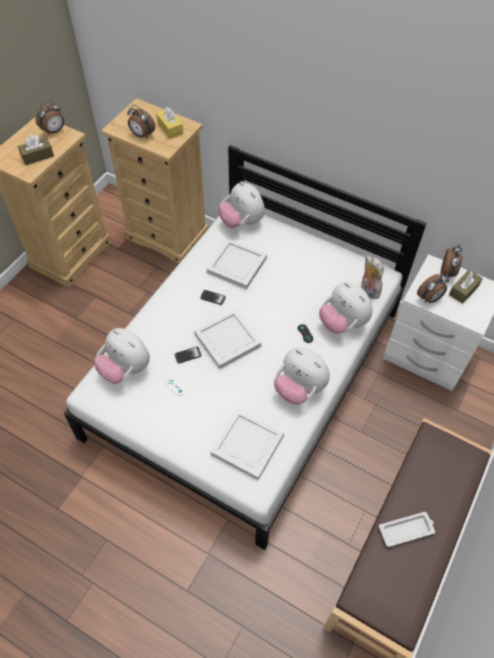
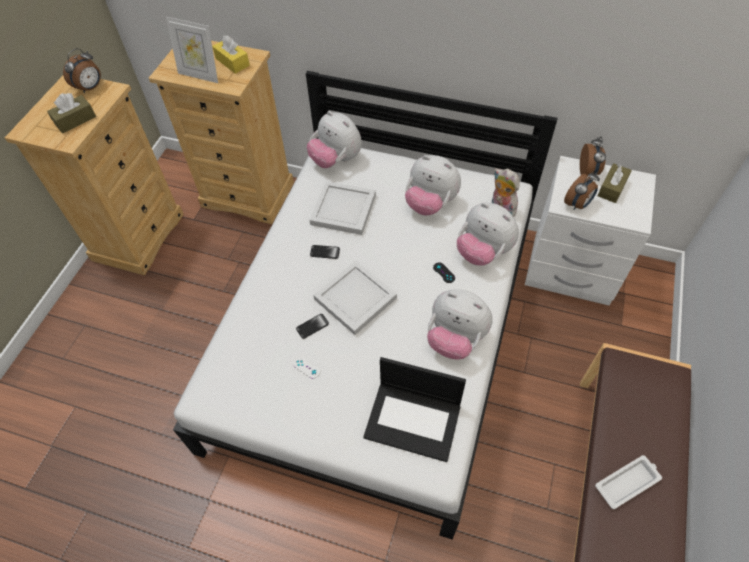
camera: 10 degrees left, 0 degrees up
plush toy [94,328,150,384] -> plush toy moved to [405,155,461,215]
alarm clock [127,105,155,138] -> picture frame [166,17,218,83]
white tray [211,409,284,480] -> laptop [363,357,466,462]

